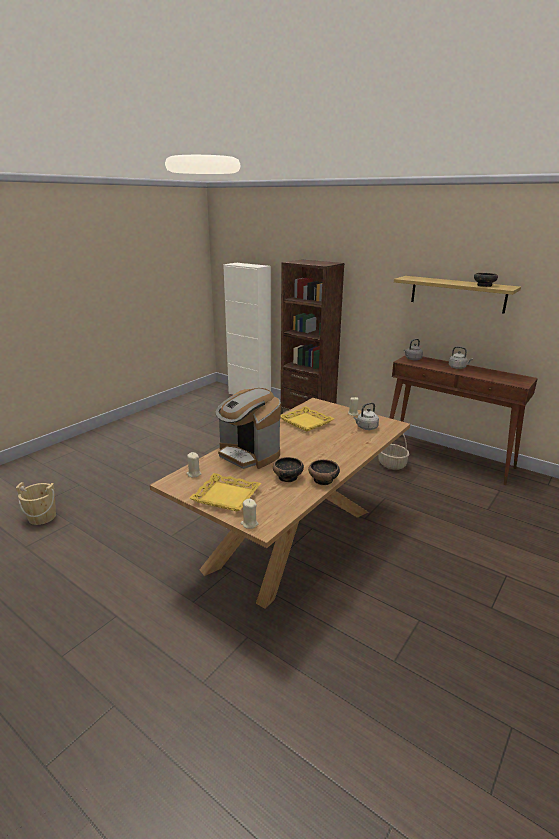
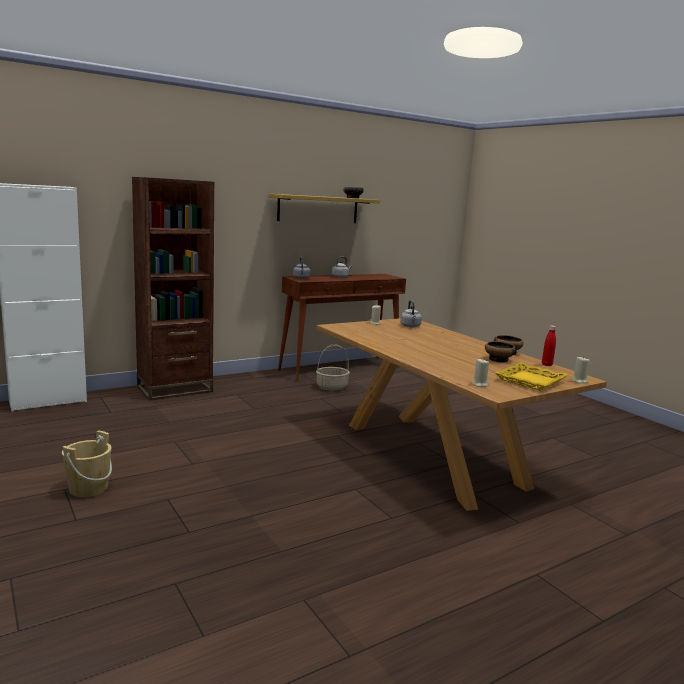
camera: 70 degrees left, 10 degrees down
beige bucket [16,482,56,525] -> beige bucket moved to [62,431,112,497]
coffee machine [215,388,281,469] -> none
yellow tray [281,406,334,432] -> none
none -> red bottle [542,325,556,366]

